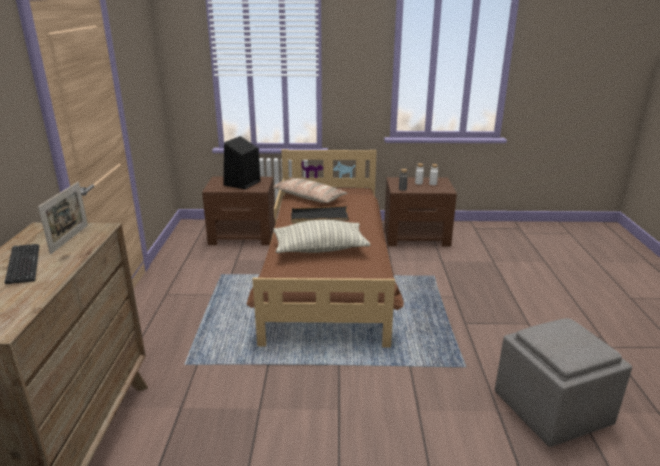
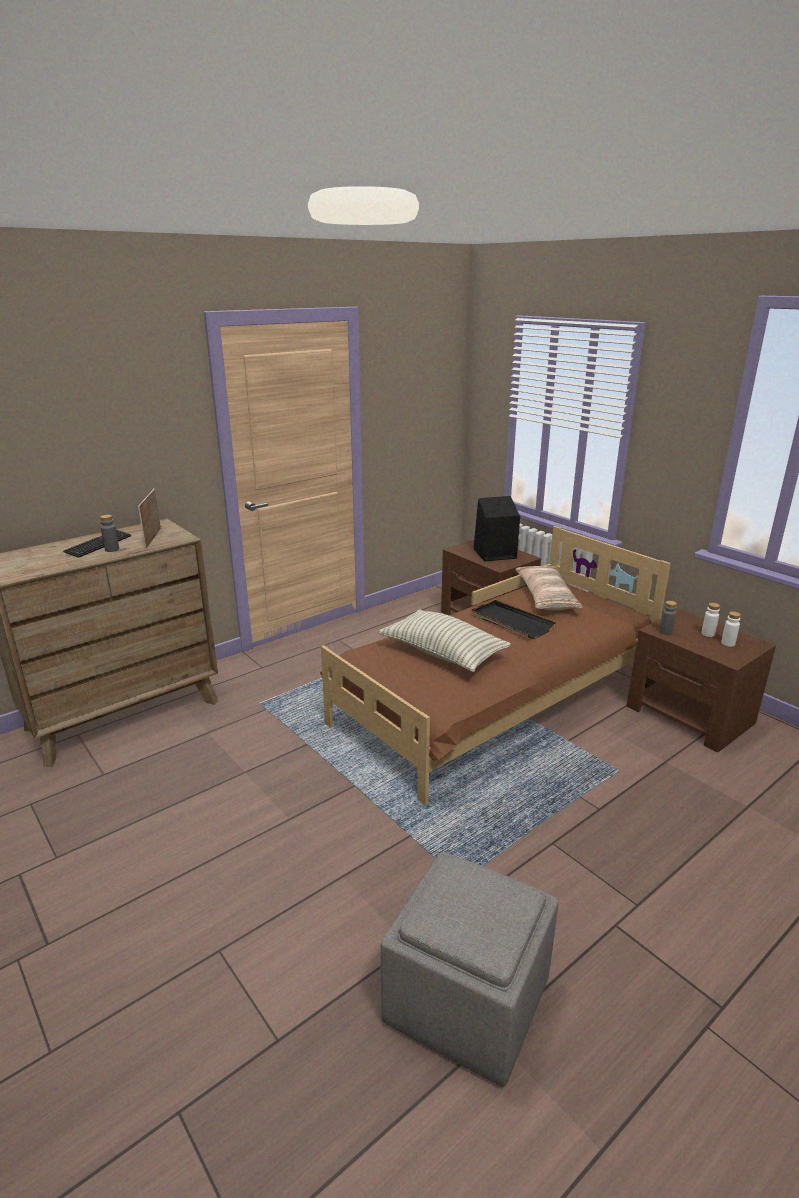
camera: 50 degrees right, 0 degrees up
picture frame [38,182,88,254] -> picture frame turned 120 degrees clockwise [138,488,161,549]
none -> grey bottle [100,515,119,552]

